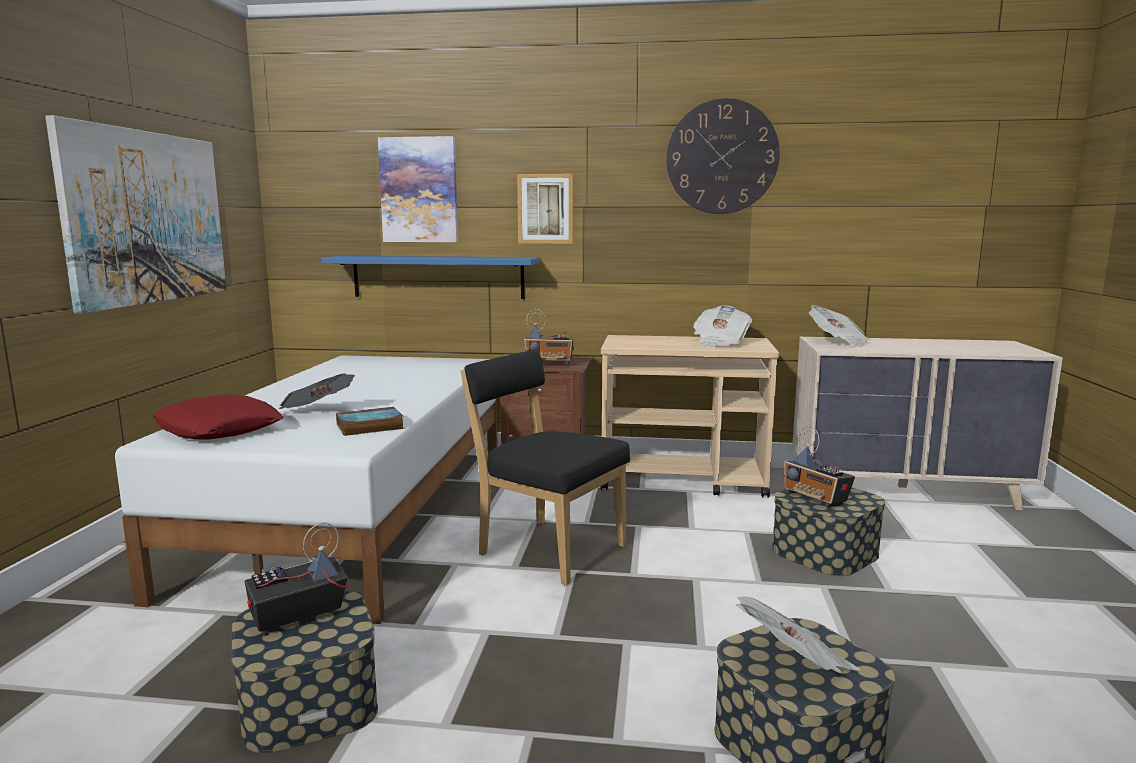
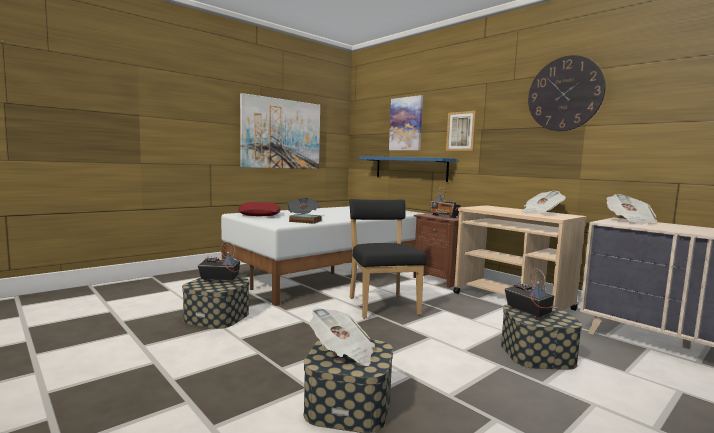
camera: 40 degrees right, 5 degrees down
radio [783,426,855,508] -> radio turned 150 degrees clockwise [505,269,554,320]

